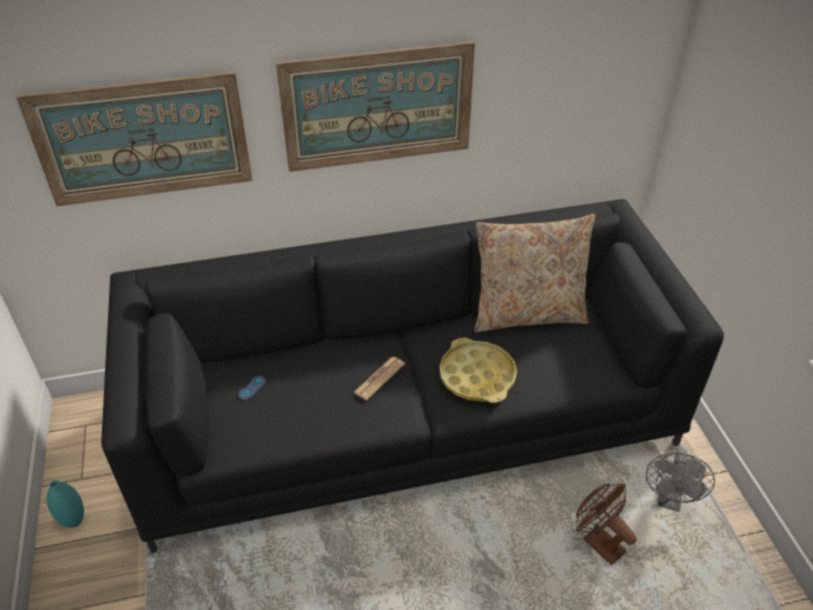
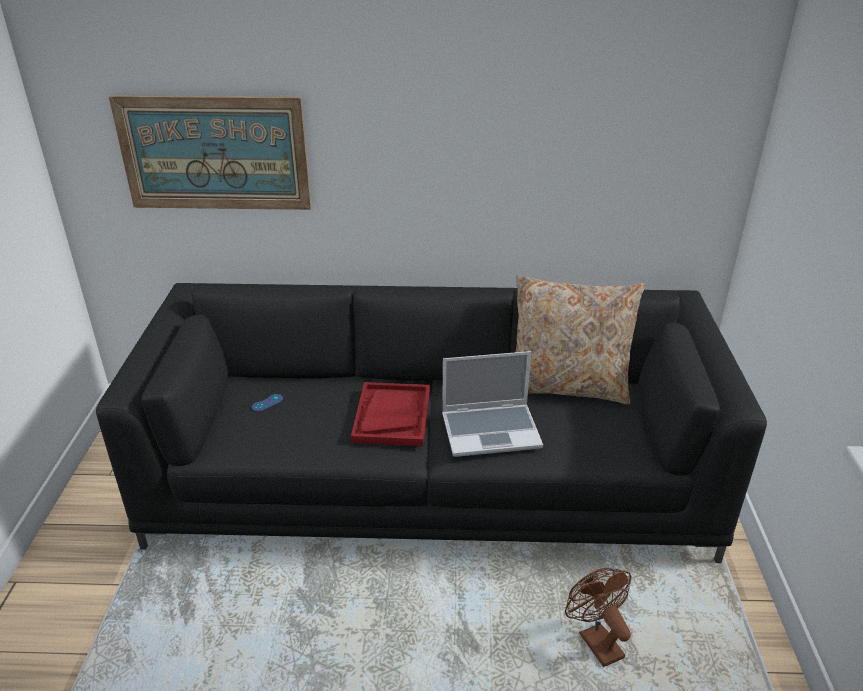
camera: 15 degrees right, 10 degrees down
turquoise vase [46,480,84,528] -> none
picture [276,41,475,172] -> none
newspaper [354,357,405,400] -> red tray [351,382,430,446]
yellow tray [440,337,517,403] -> laptop [442,351,543,457]
grey fan [646,447,715,512] -> none

